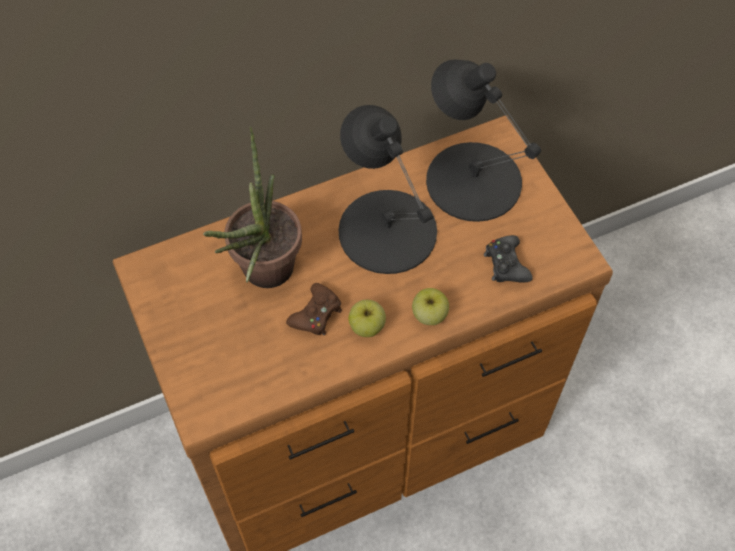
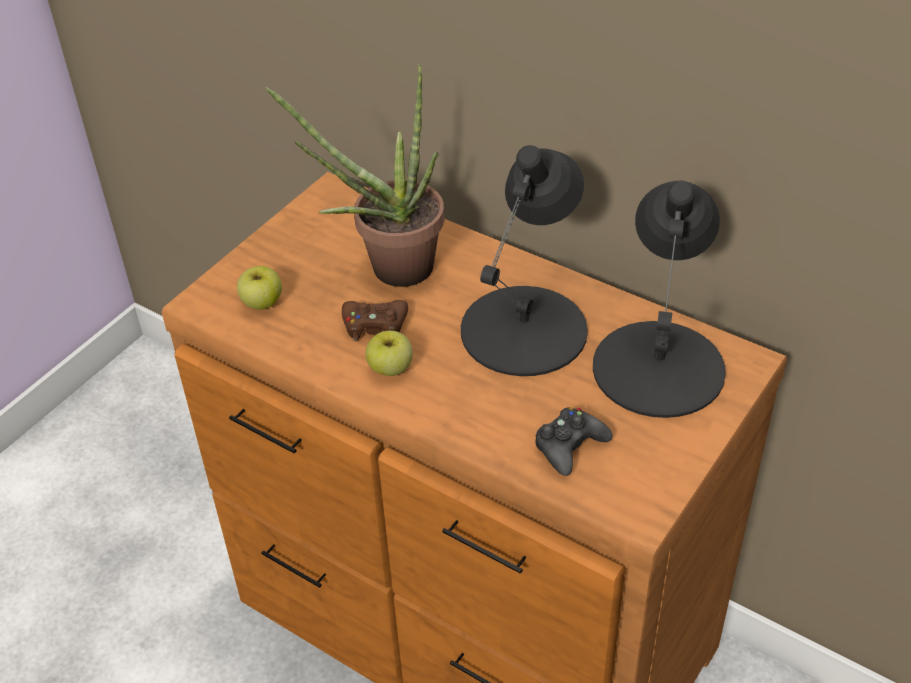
camera: 60 degrees right, 15 degrees down
apple [412,288,449,325] -> apple moved to [237,266,282,310]

